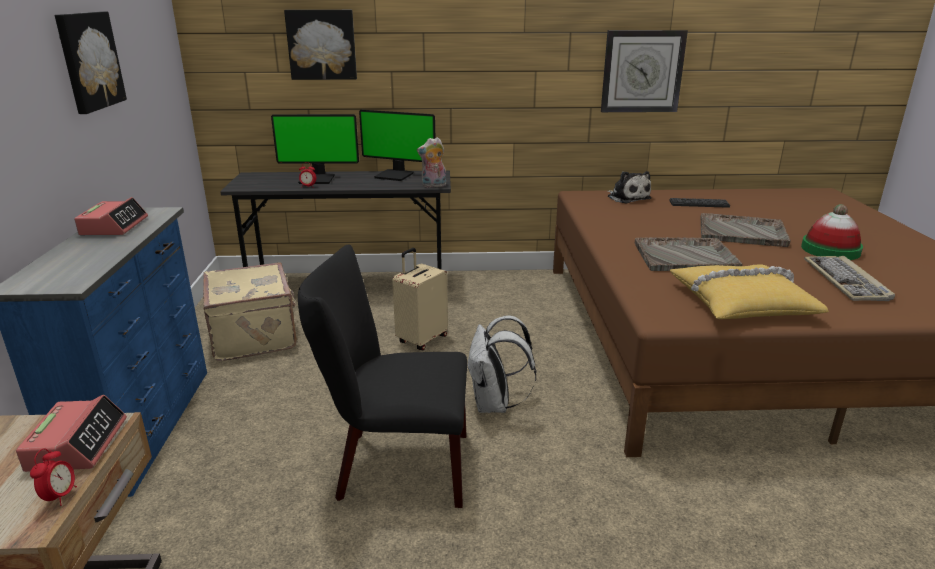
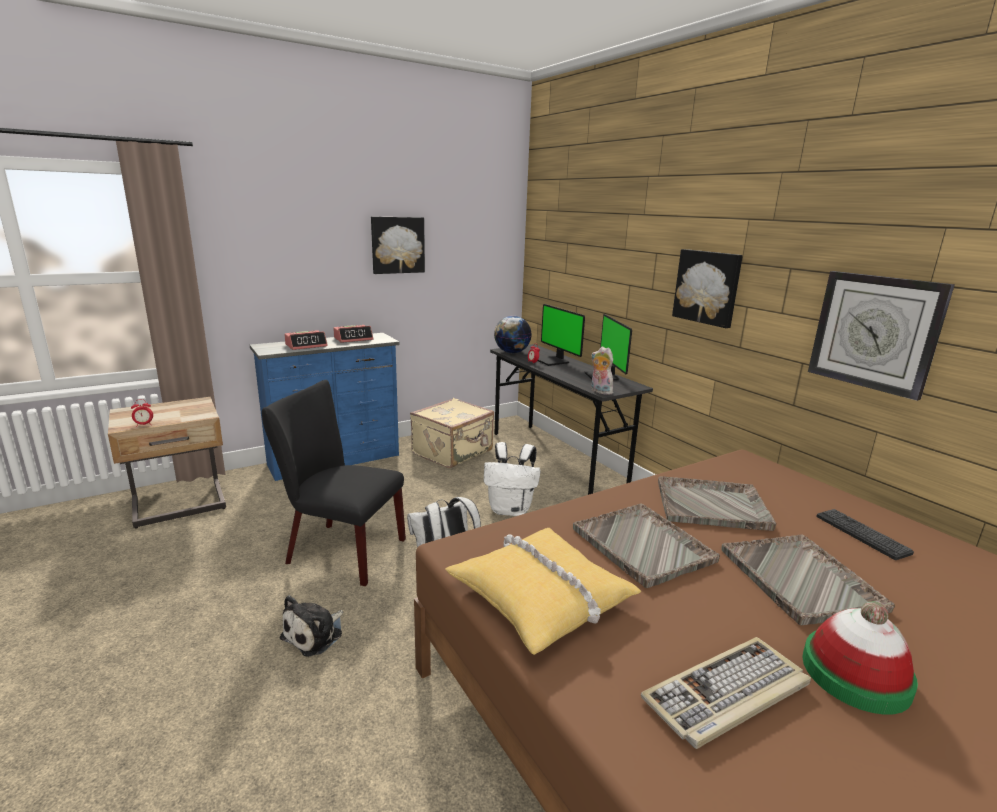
camera: 60 degrees right, 5 degrees down
alarm clock [16,395,127,472] -> alarm clock moved to [284,330,328,350]
picture [284,10,357,80] -> picture moved to [672,249,743,328]
black chair [298,245,467,508] -> black chair turned 45 degrees counterclockwise [262,380,406,586]
beige suitcase [392,248,448,350] -> white backpack [484,442,540,516]
plush toy [607,171,652,204] -> plush toy moved to [280,595,343,657]
none -> globe [494,316,532,353]
none -> grey tray [658,476,776,531]

